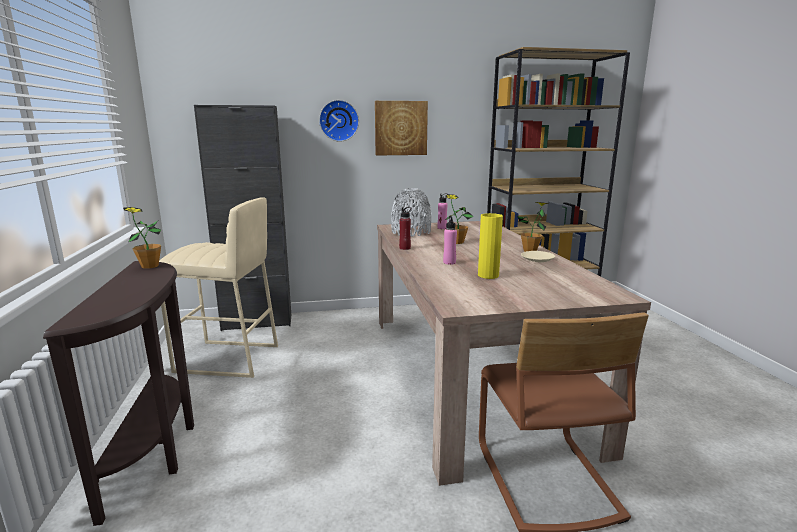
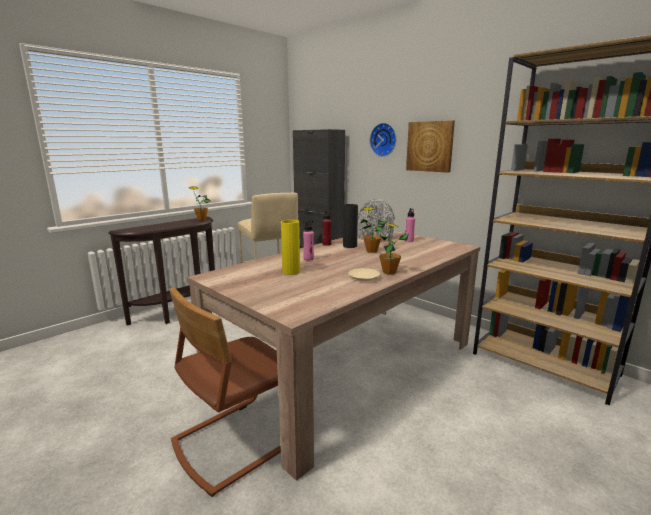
camera: 55 degrees right, 0 degrees up
none -> black vase [343,204,358,248]

